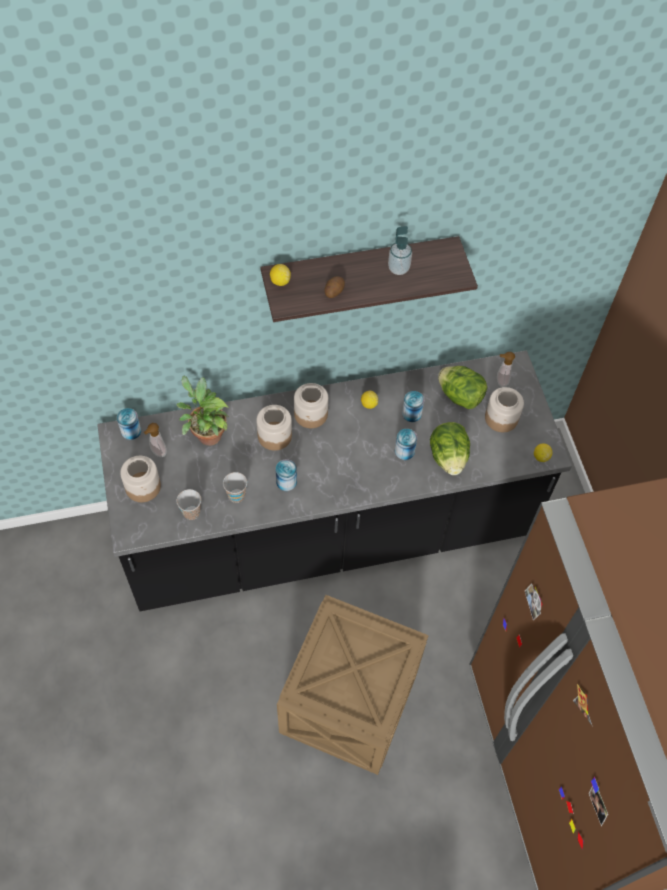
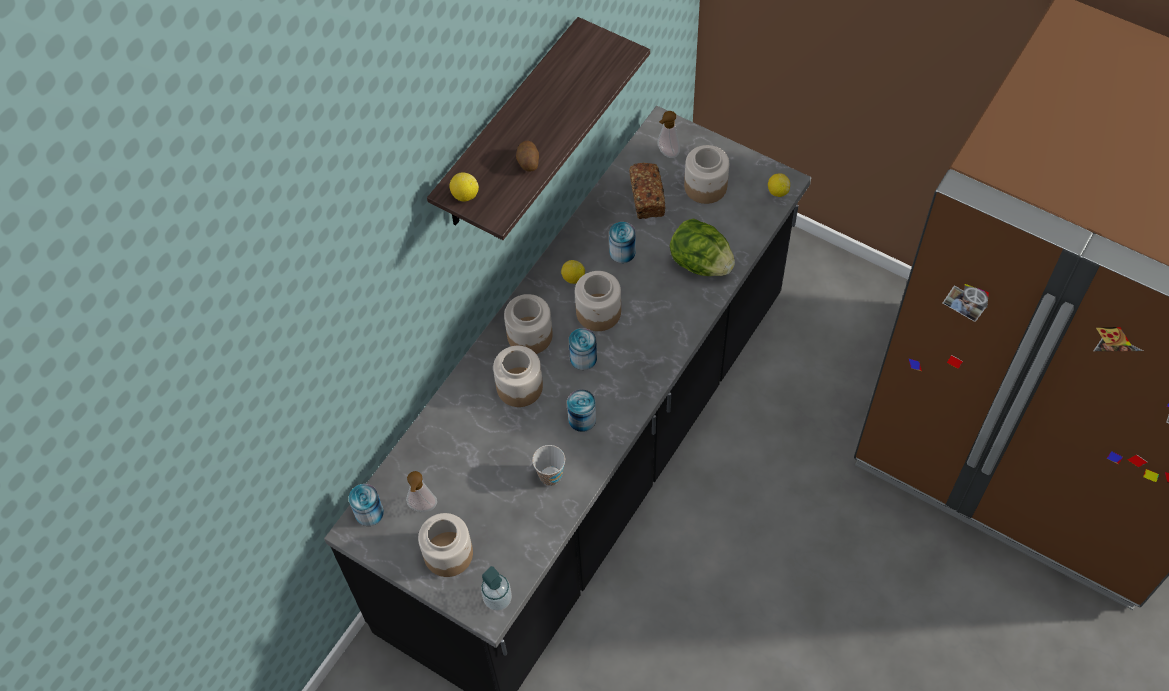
camera: 40 degrees left, 0 degrees up
potted plant [176,375,229,446] -> none
cup [177,489,201,520] -> none
crate [277,595,429,775] -> none
soap dispenser [388,226,412,275] -> soap dispenser moved to [481,566,512,611]
can [395,429,417,460] -> can moved to [569,328,597,370]
lettuce [438,366,487,409] -> bread [629,163,665,219]
none -> jar [575,271,621,331]

